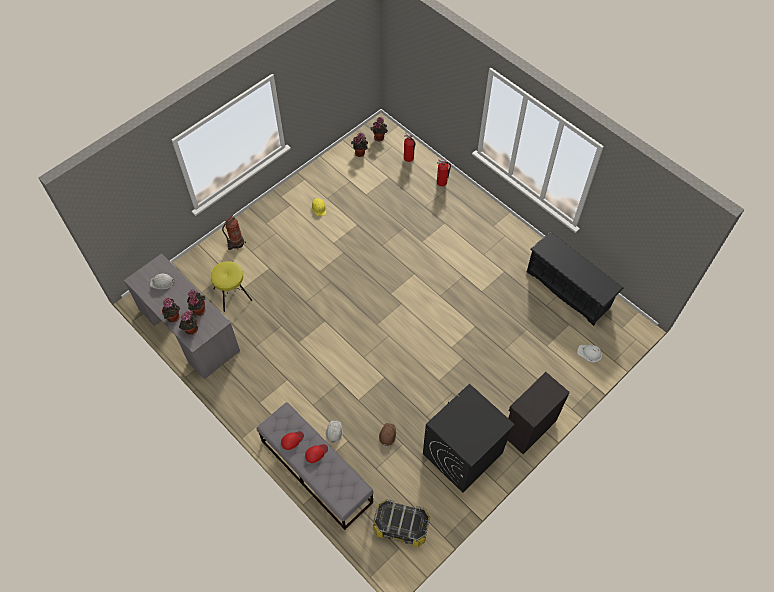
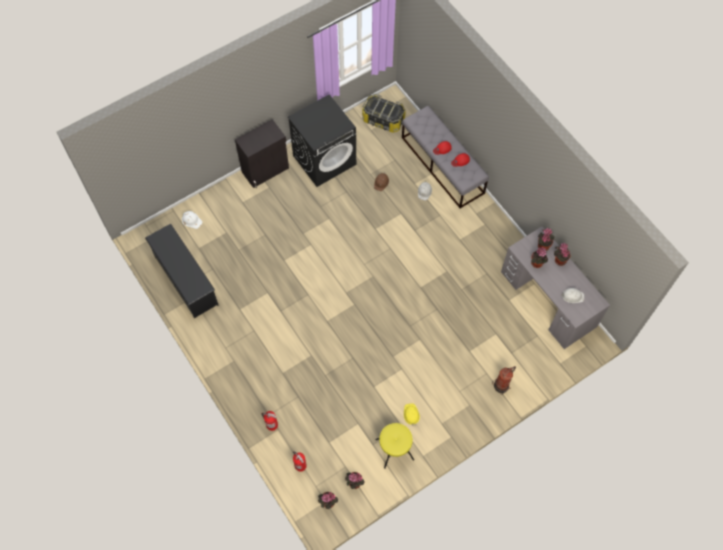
camera: 170 degrees left, 5 degrees up
yellow stool [211,261,252,312] -> yellow stool moved to [375,423,414,469]

